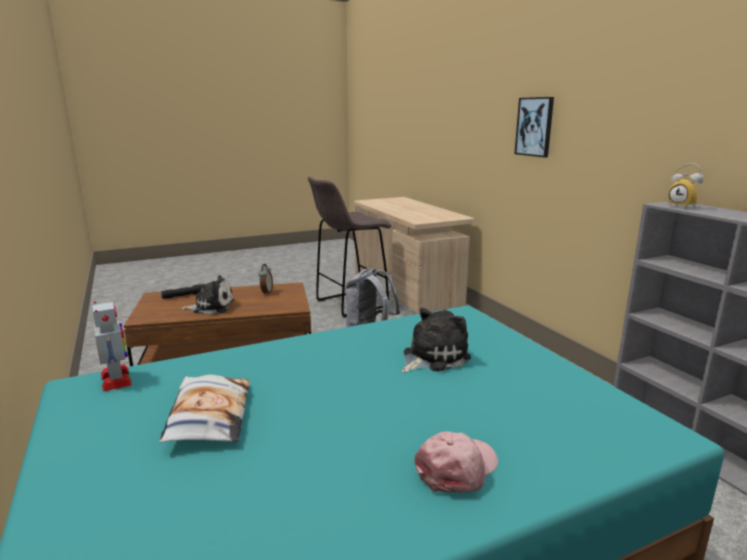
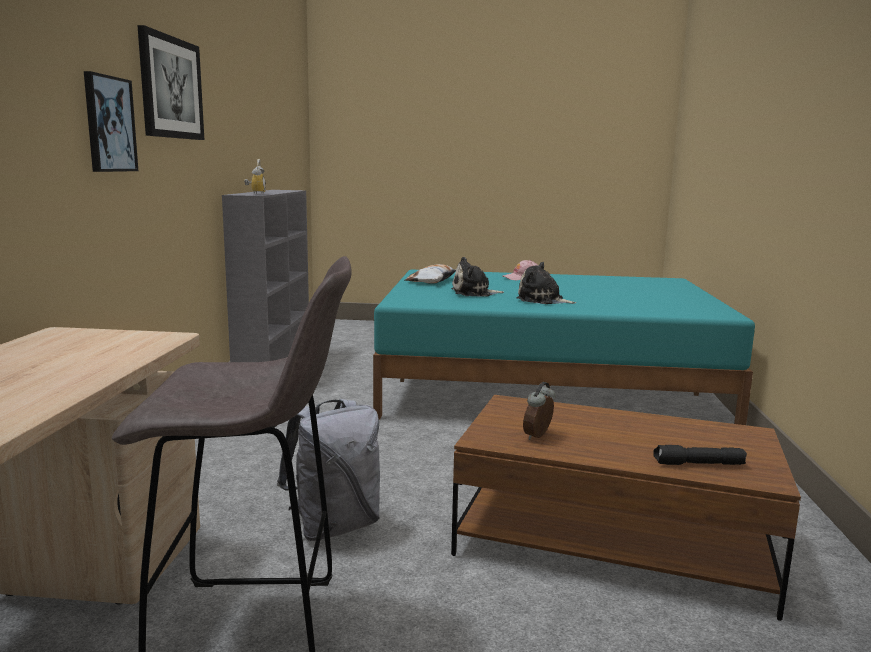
camera: 150 degrees left, 5 degrees down
toy robot [92,301,132,392] -> none
pillow [159,375,249,442] -> pillow moved to [405,264,456,284]
plush toy [180,275,234,315] -> plush toy moved to [516,262,576,304]
none -> picture [137,25,204,140]

